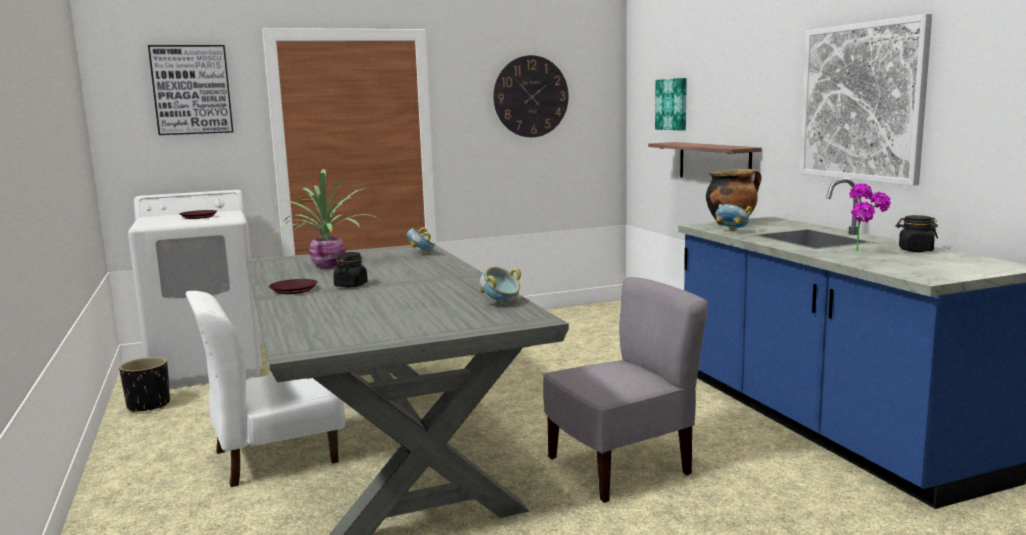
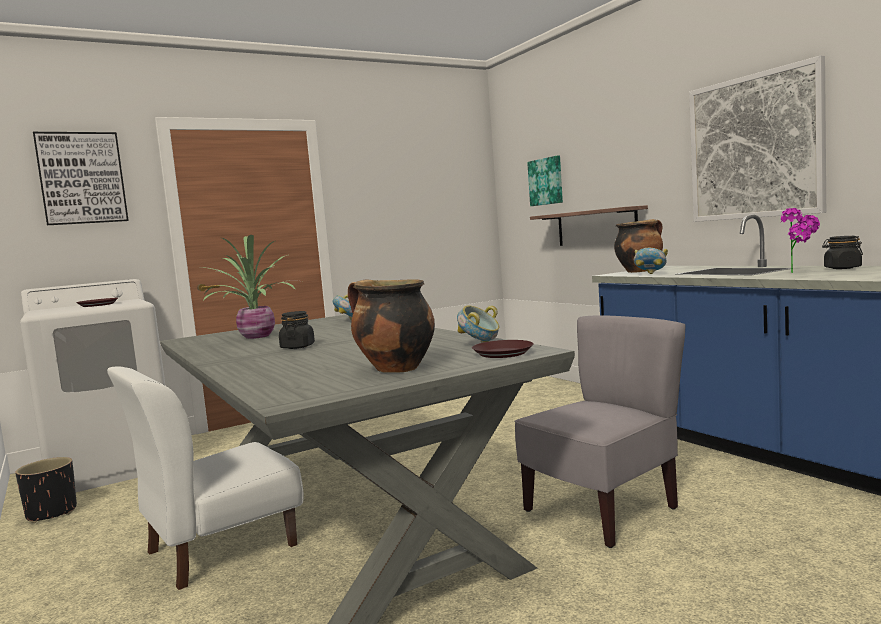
camera: 10 degrees left, 5 degrees down
brown plate [269,279,318,294] -> brown plate moved to [472,340,534,358]
wall clock [493,55,569,137] -> none
none -> cooking pot [348,279,435,373]

